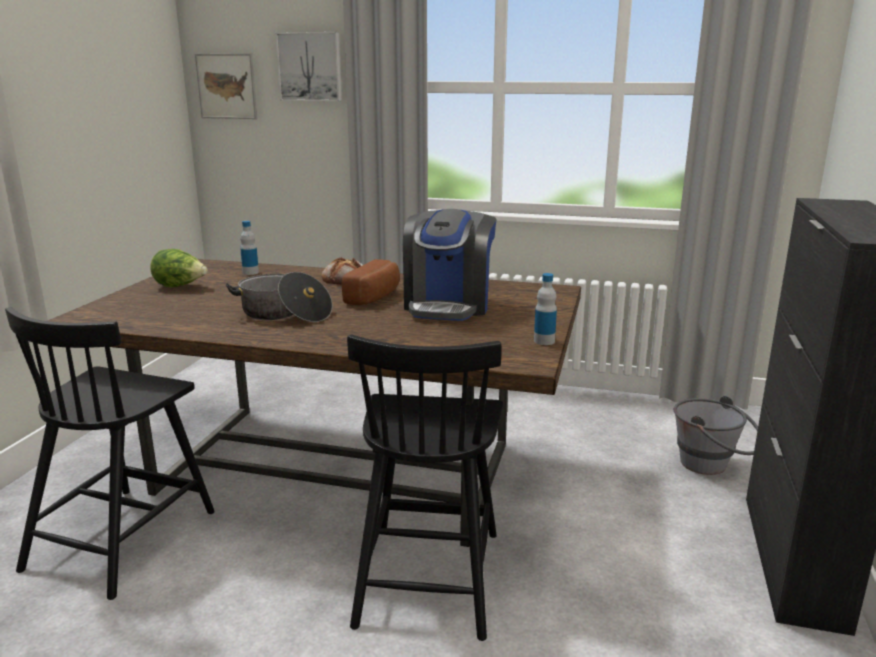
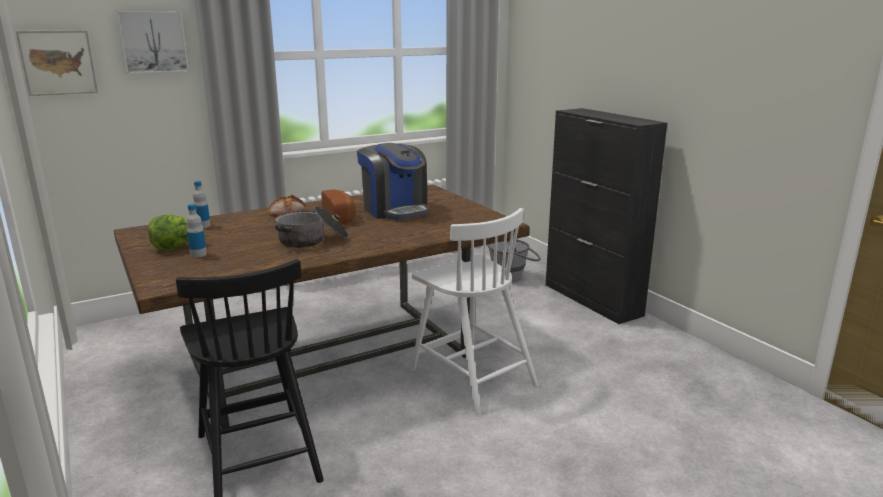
camera: 45 degrees left, 0 degrees up
black chair [347,334,503,641] -> white chair [411,208,539,414]
bottle [534,273,557,345] -> bottle moved to [186,204,207,258]

